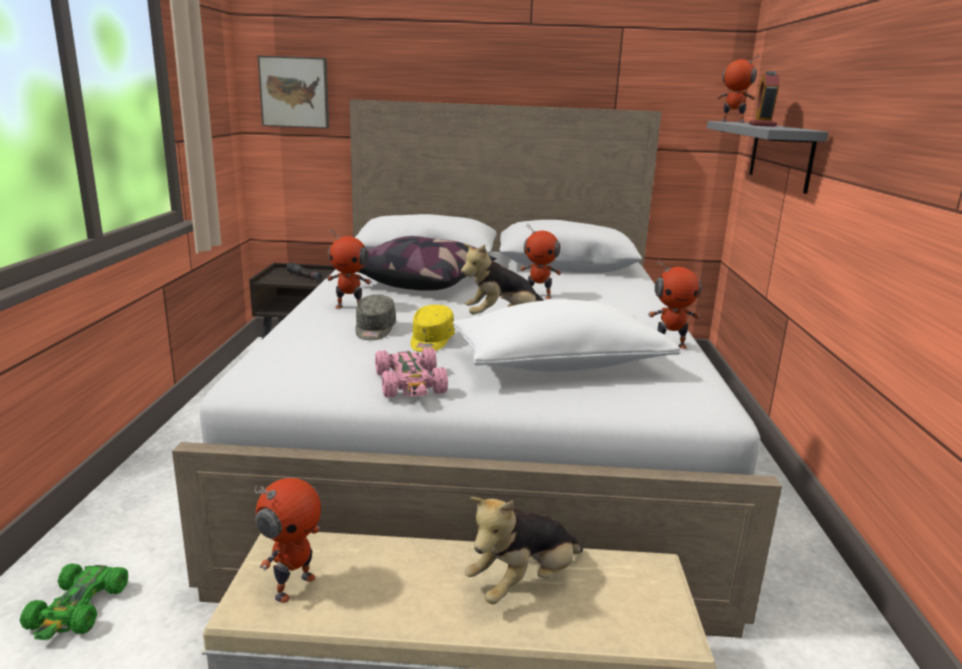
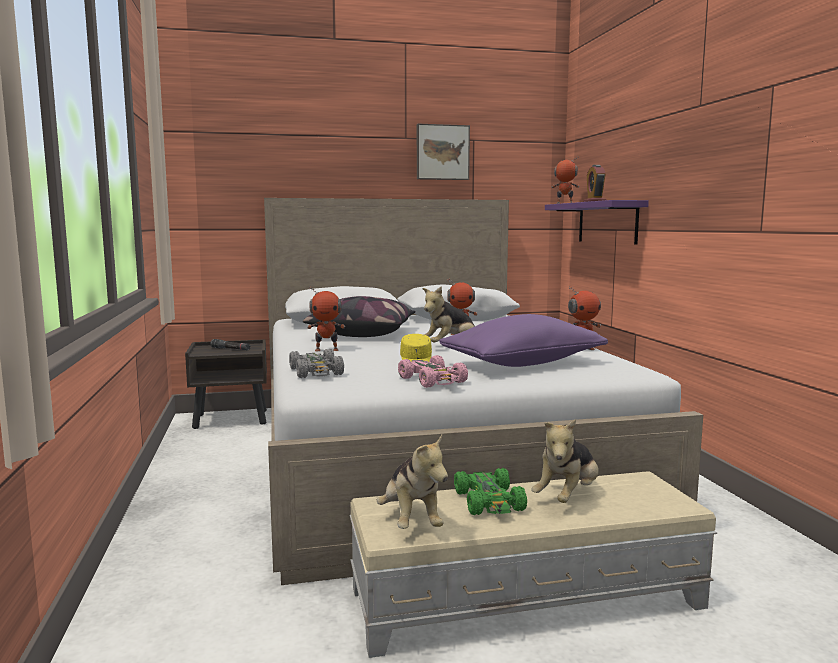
camera: 15 degrees left, 10 degrees down
green toy car [20,563,128,640] -> green toy car moved to [454,468,527,515]
toy robot [255,478,321,603] -> plush toy [377,435,448,529]
picture [258,55,329,129] -> picture moved to [417,124,470,180]
grey cap [355,295,396,340] -> none
white pillow [453,300,680,372] -> purple pillow [439,314,608,367]
grey shelf [707,121,829,194] -> purple shelf [545,200,649,245]
none -> grey toy car [289,349,344,378]

